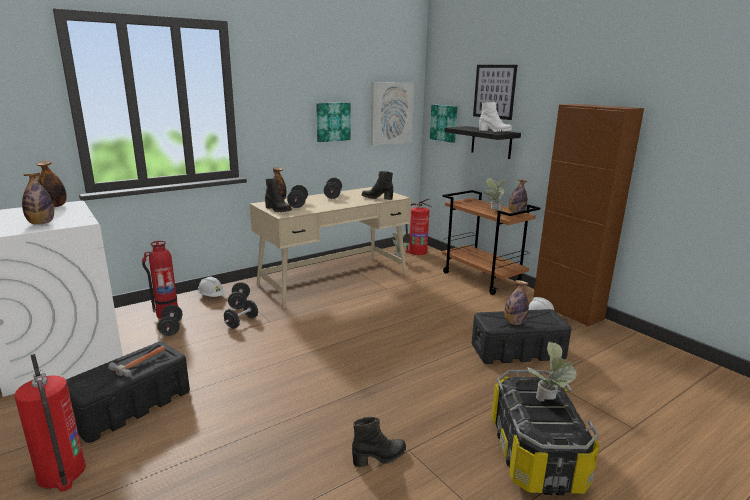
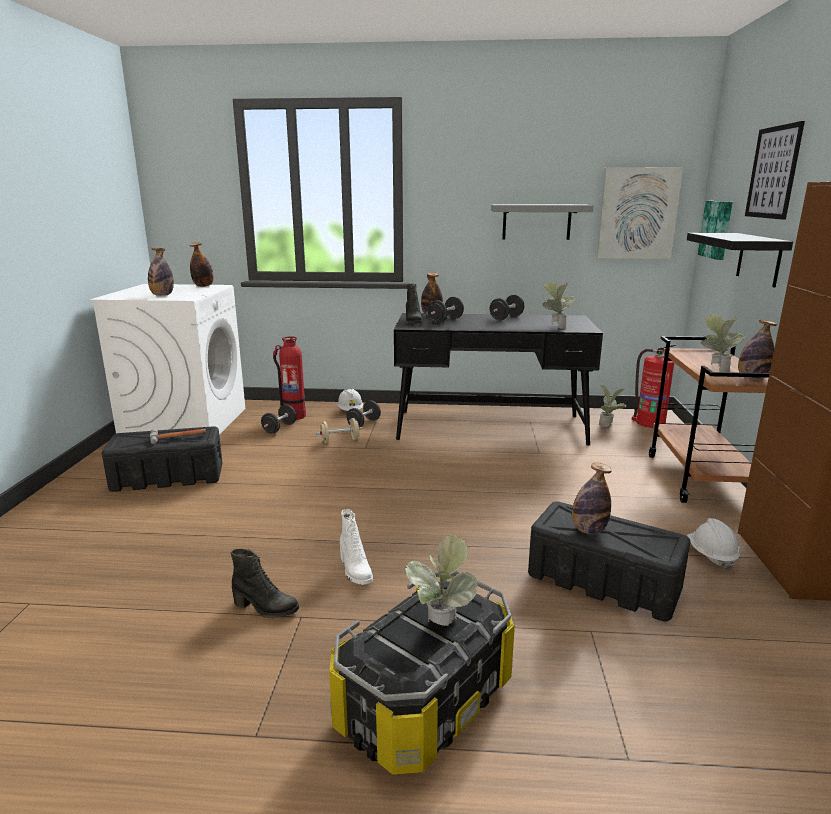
camera: 40 degrees right, 0 degrees up
fire extinguisher [14,354,86,492] -> none
black dumbbell [224,300,258,328] -> beige dumbbell [316,418,363,444]
beige desk [250,187,411,308] -> black desk [394,313,603,445]
picture [316,102,350,142] -> grey shelf [491,204,593,240]
black boot [362,171,393,200] -> potted plant [542,281,575,329]
white boot [479,102,512,132] -> white boot moved to [340,509,373,585]

